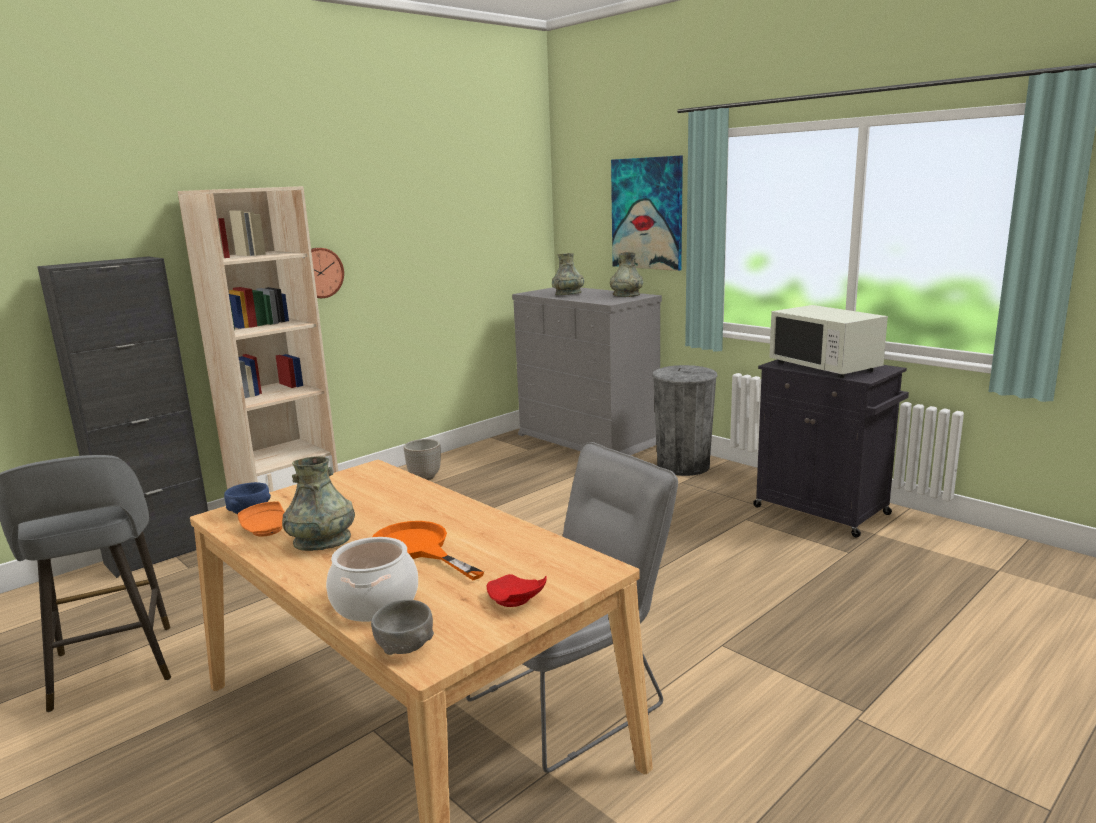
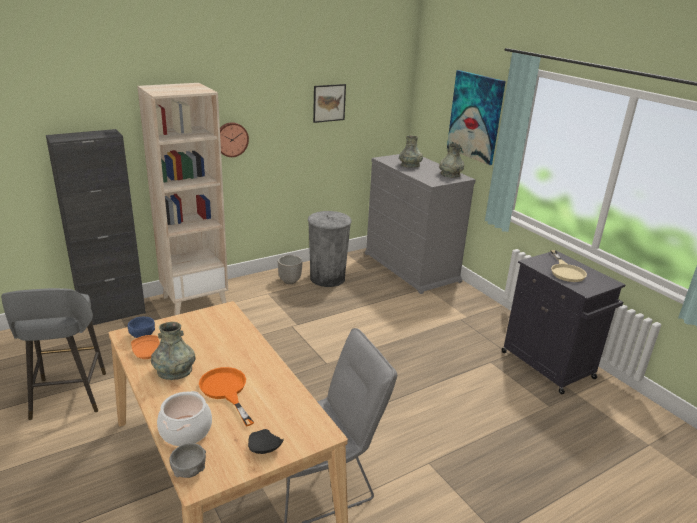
camera: 10 degrees right, 10 degrees up
red plate [487,574,547,607] -> black plate [248,429,284,454]
grey trash can [652,365,718,476] -> grey trash can moved to [308,211,351,287]
white microwave [769,305,888,378] -> beige frying pan [551,250,587,282]
none -> picture [313,84,346,123]

